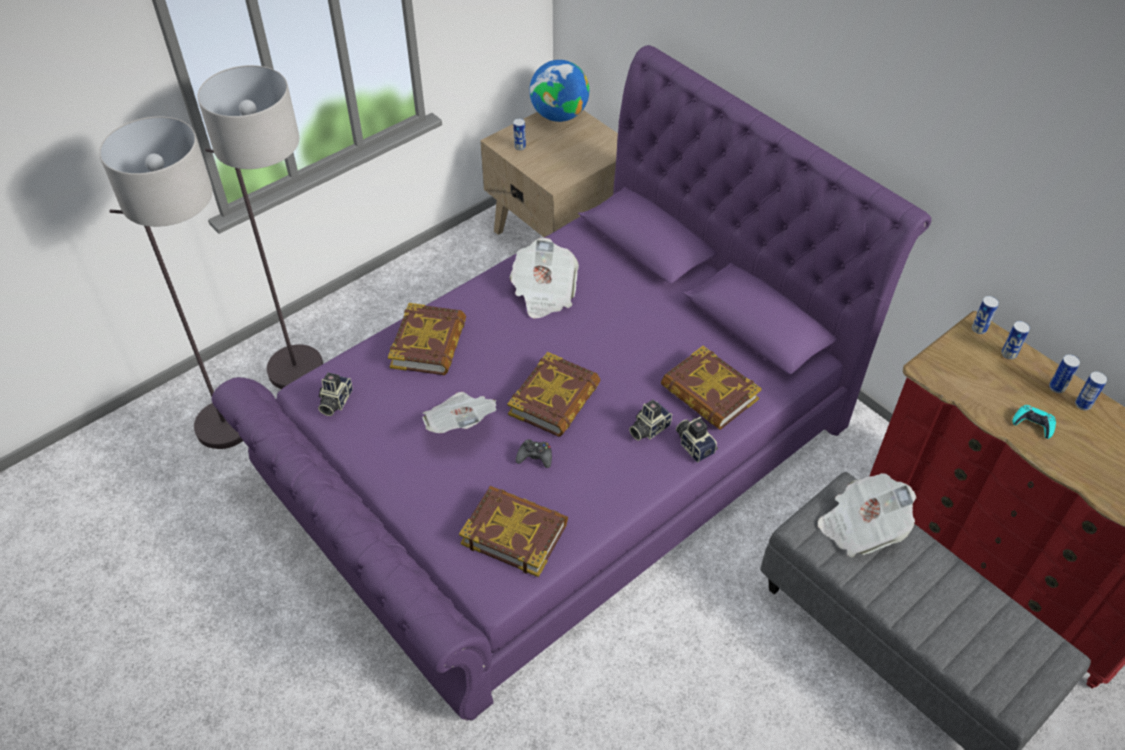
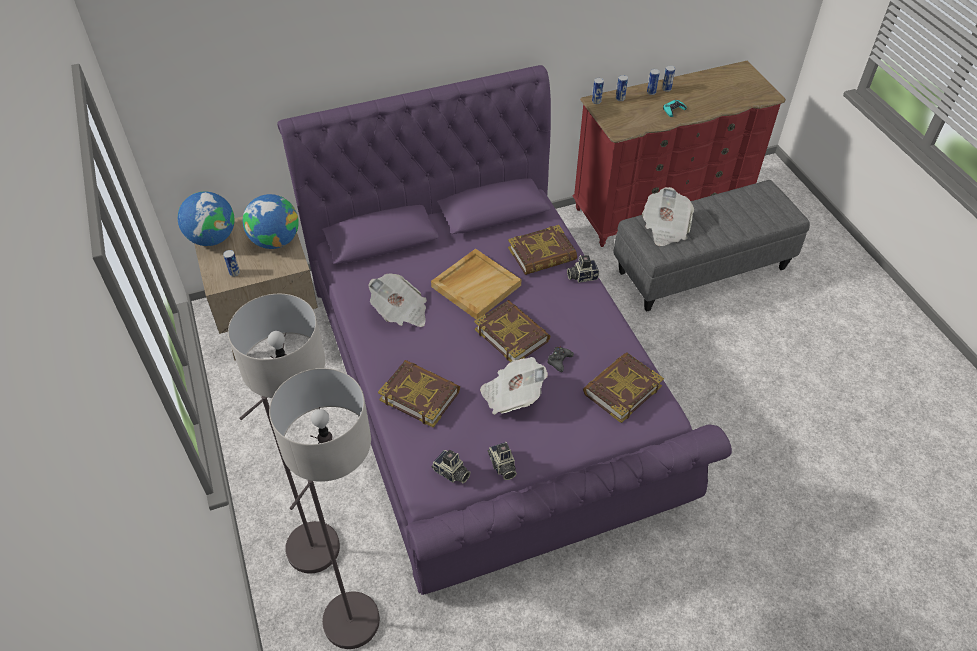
camera: 70 degrees left, 0 degrees up
camera [629,400,672,441] -> camera moved to [488,442,517,480]
none -> globe [243,194,299,249]
none -> beige tray [431,249,521,320]

